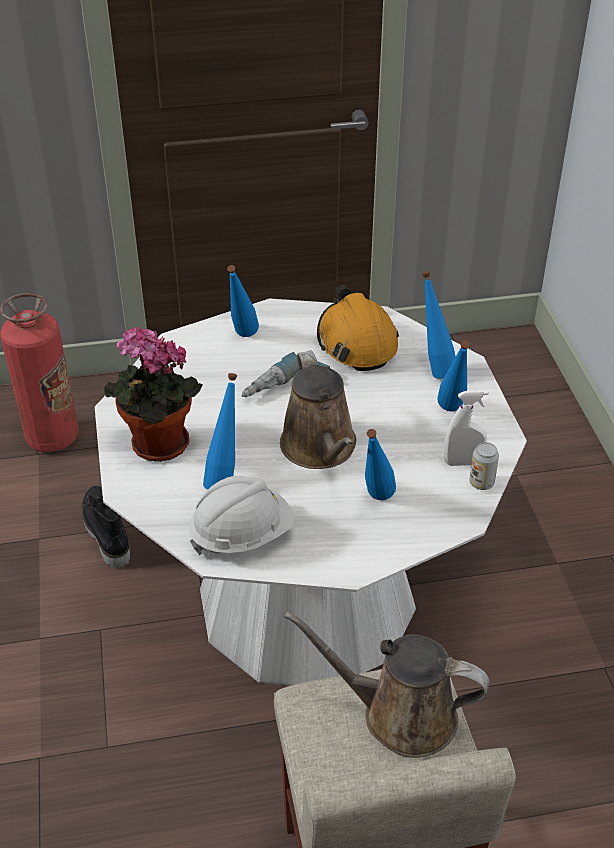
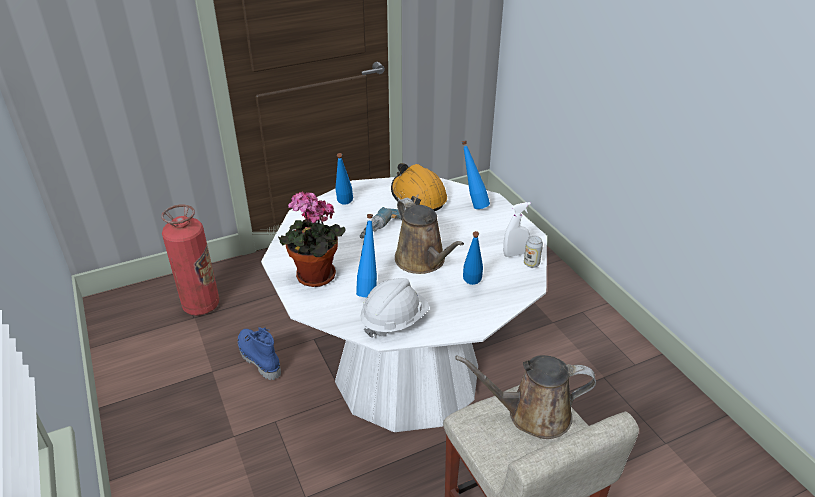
camera: 15 degrees left, 5 degrees down
black boot [82,486,131,569] -> blue boot [238,327,281,380]
blue bottle [437,340,469,411] -> none

